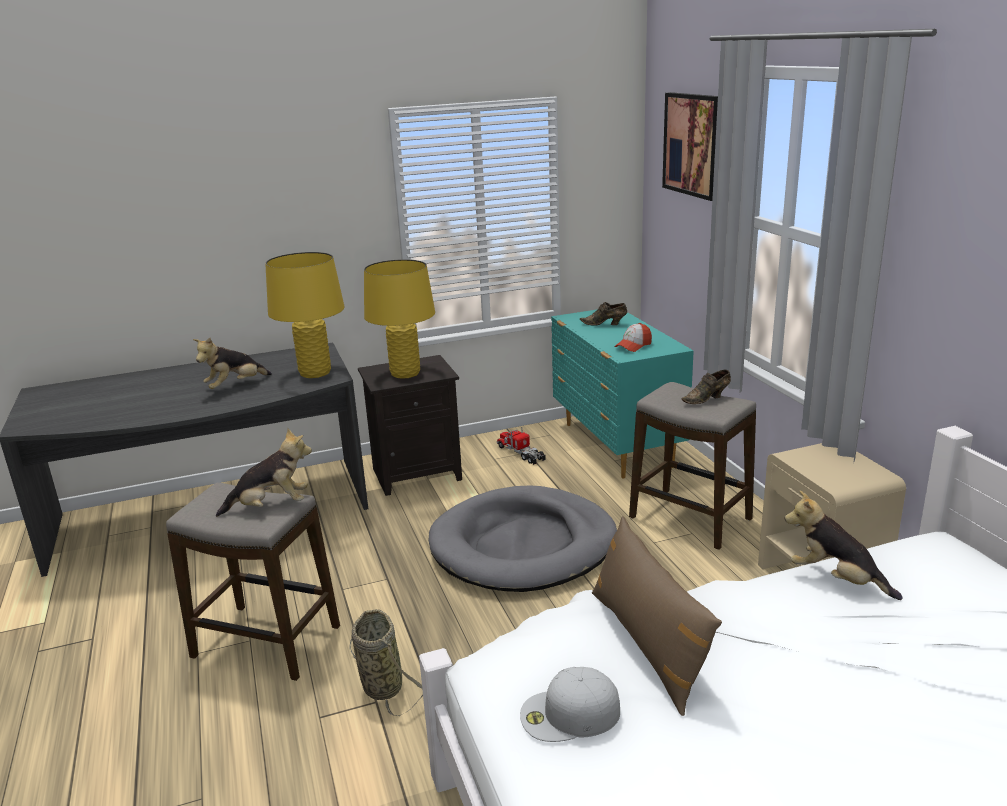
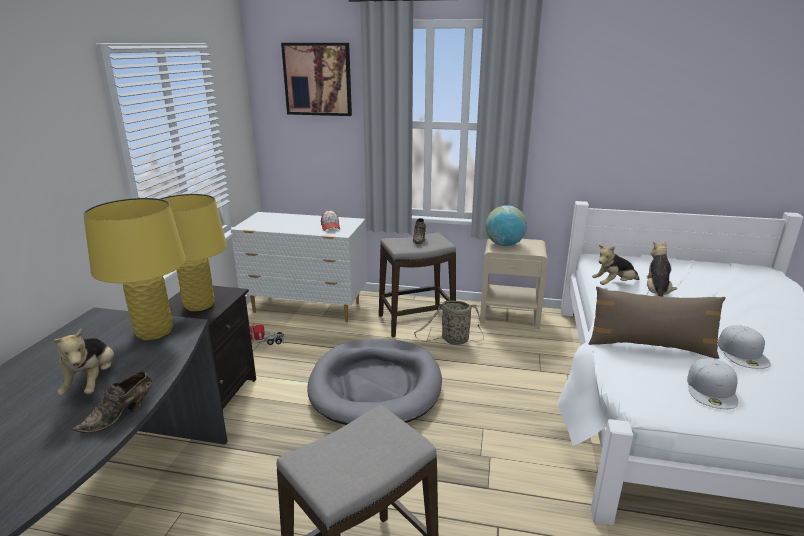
camera: 60 degrees left, 0 degrees up
plush toy [216,428,312,517] -> plush toy moved to [647,241,677,297]
basket [349,609,423,717] -> basket moved to [414,300,484,345]
turquoise dresser [551,310,694,479] -> white dresser [230,212,367,322]
brown shoe [580,302,627,326] -> brown shoe moved to [73,371,153,433]
none -> globe [485,205,527,246]
none -> white cap [717,325,770,369]

